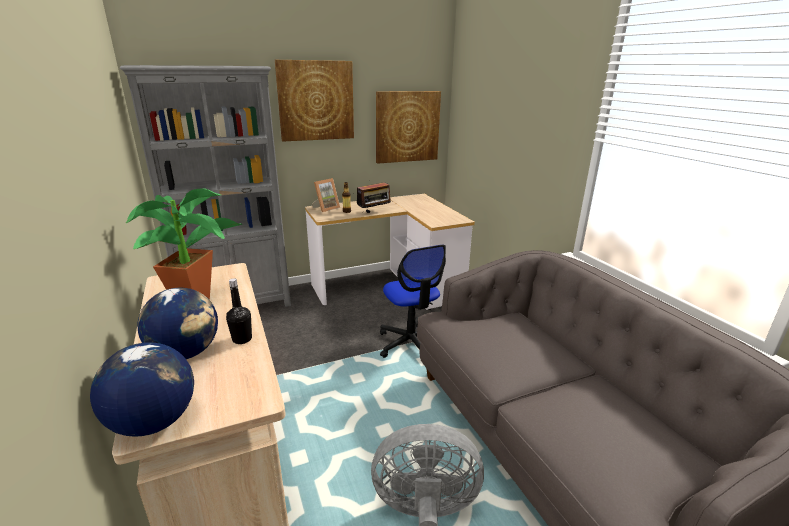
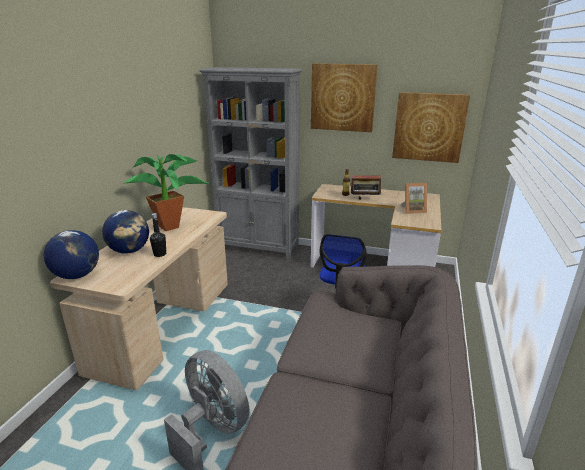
camera: 40 degrees right, 0 degrees up
picture frame [312,178,340,212] -> picture frame moved to [401,183,427,214]

